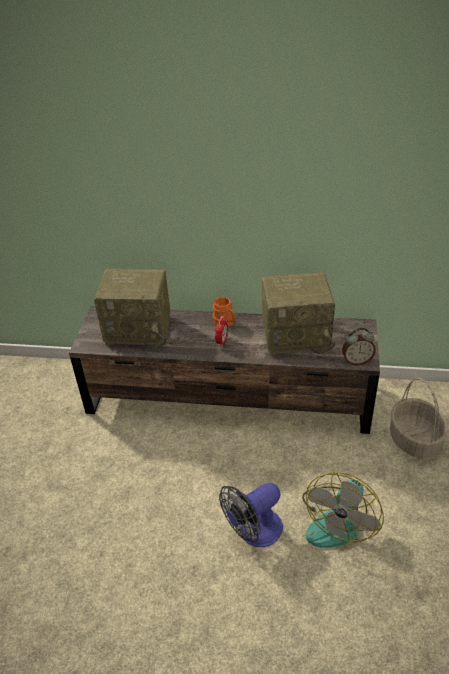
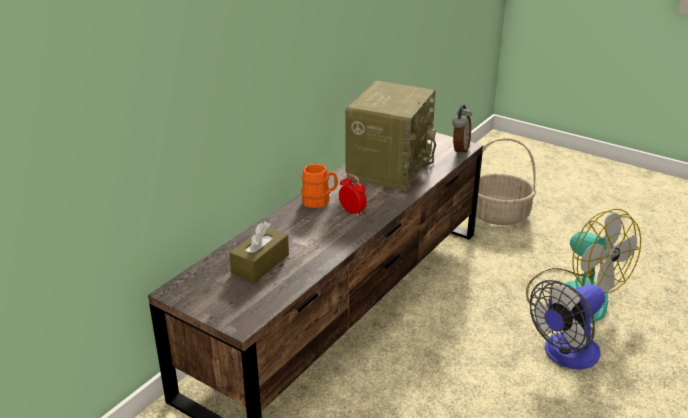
camera: 65 degrees left, 10 degrees down
radio [94,268,171,348] -> brown tissue box [229,222,289,283]
fan [219,483,283,547] -> fan turned 60 degrees clockwise [530,280,605,369]

